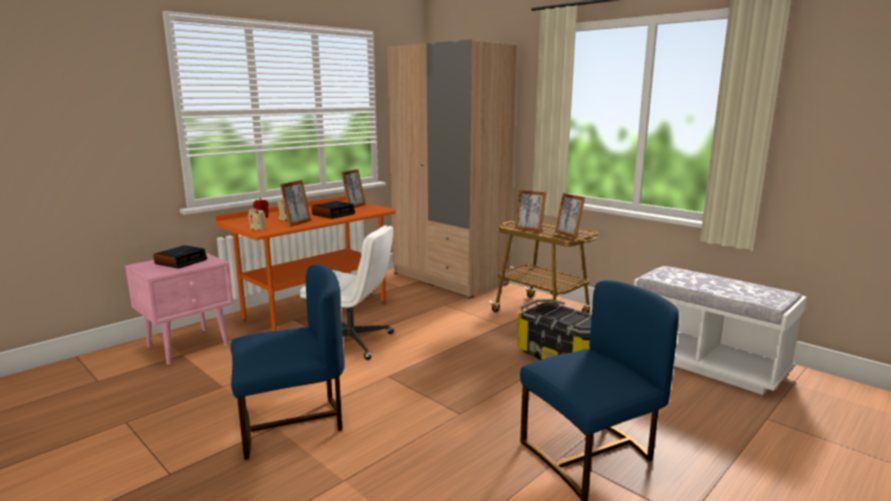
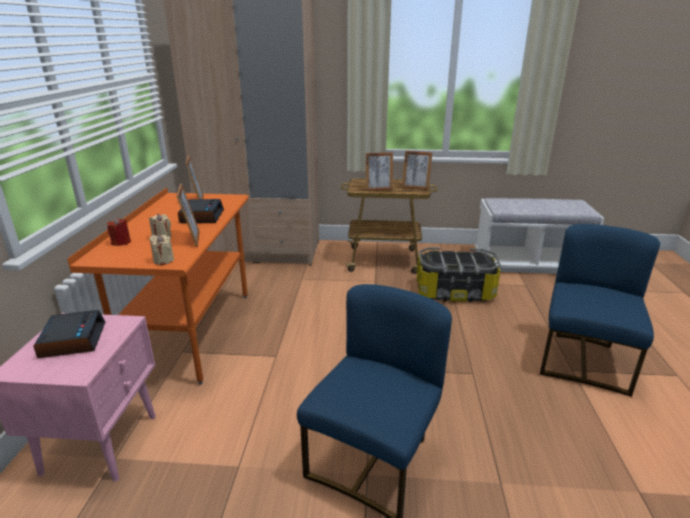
camera: 40 degrees left, 10 degrees up
white office chair [300,225,394,360] -> none

